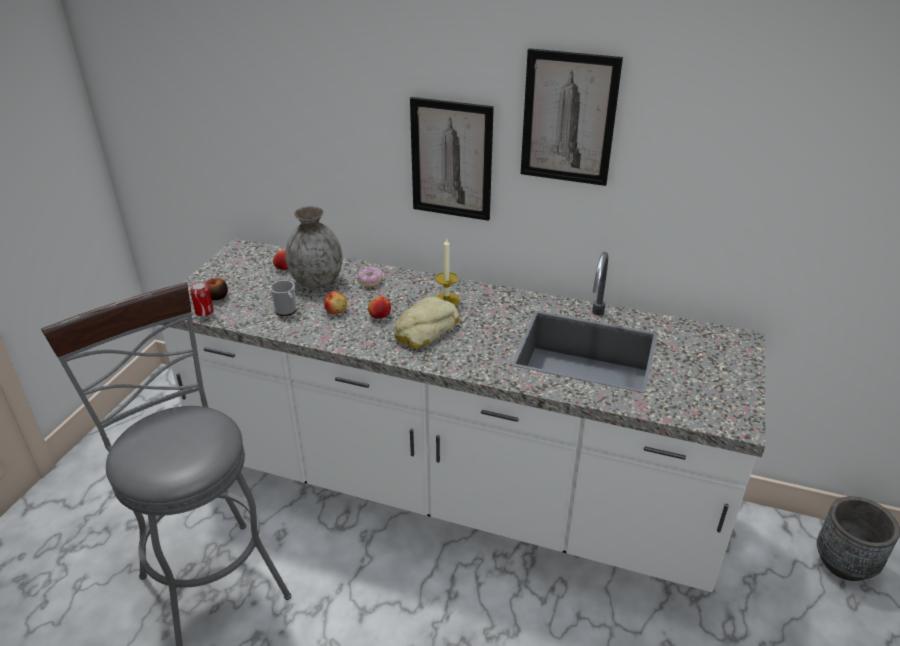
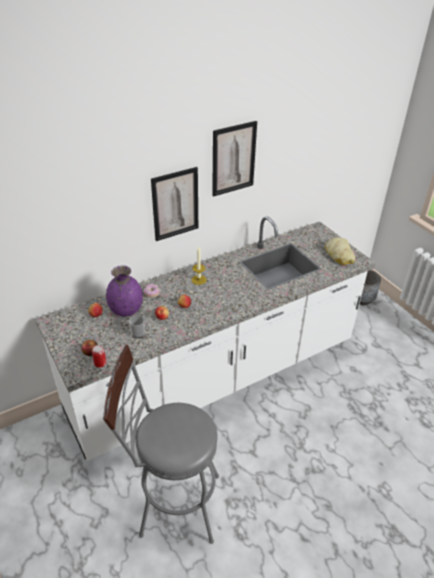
camera: 50 degrees left, 5 degrees up
grey vase [285,206,343,288] -> purple vase [106,265,143,317]
bread [394,296,459,349] -> bread moved to [325,237,355,265]

